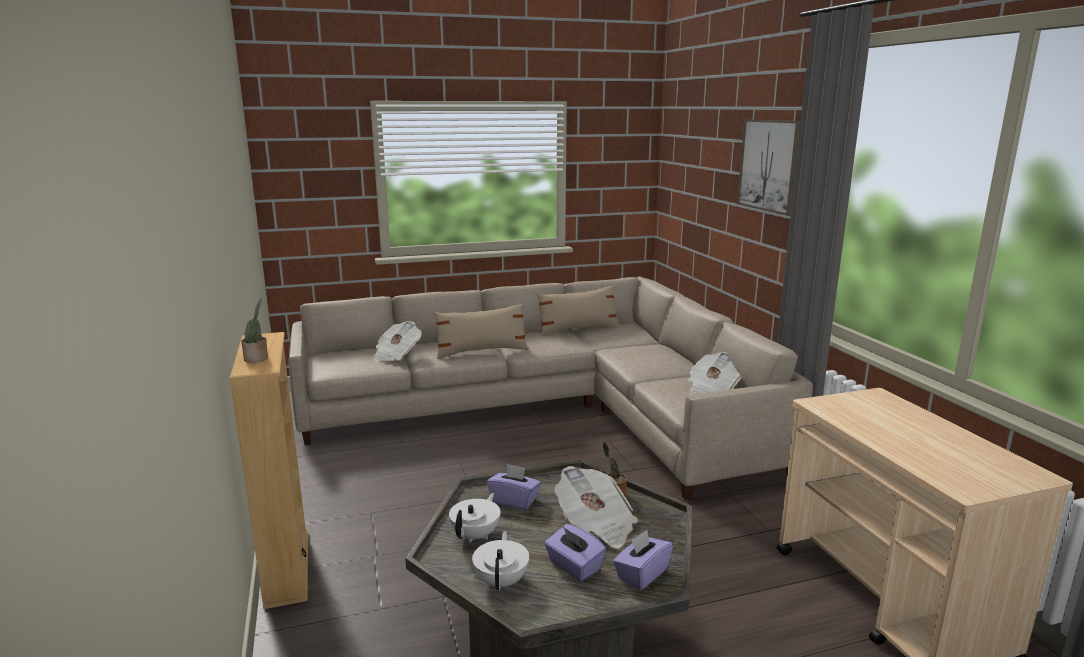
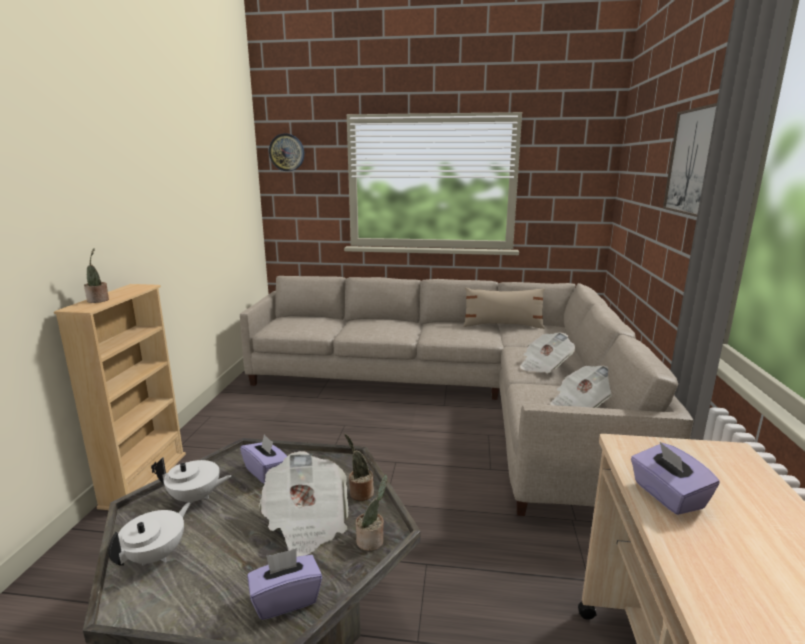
camera: 25 degrees right, 0 degrees up
newspaper [373,321,422,362] -> newspaper moved to [520,332,575,373]
beige pillow [434,304,529,359] -> none
white teapot [449,493,501,542] -> white teapot turned 45 degrees clockwise [156,457,232,506]
purple tissue box [544,524,606,581] -> purple tissue box moved to [631,442,720,515]
none -> wall clock [269,133,304,171]
none -> potted plant [356,475,387,551]

